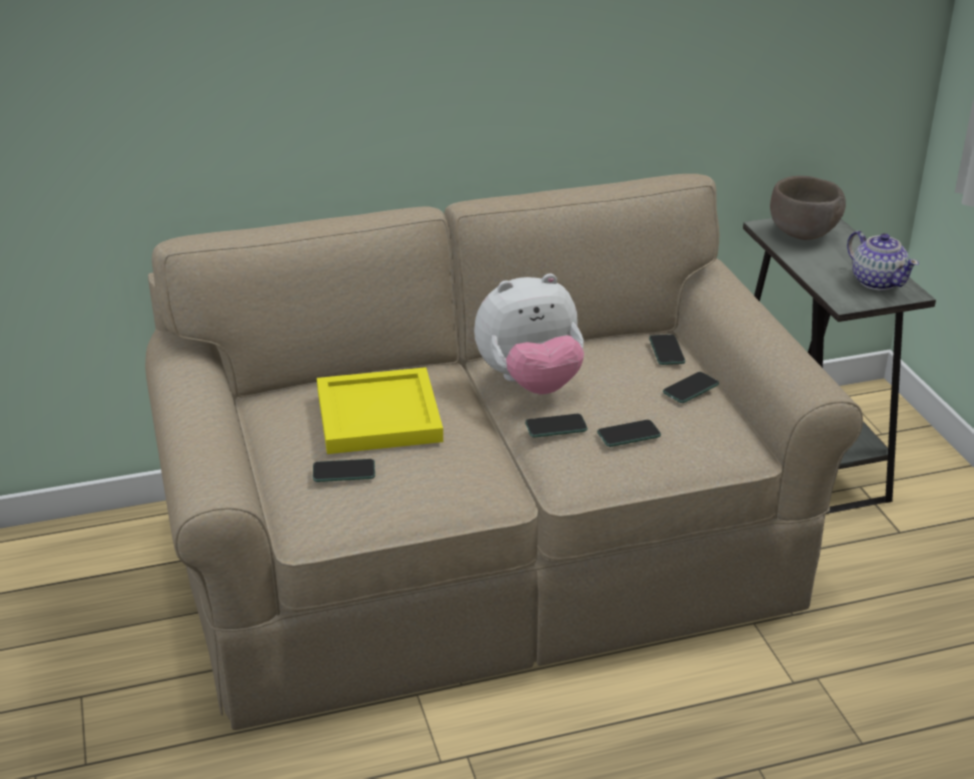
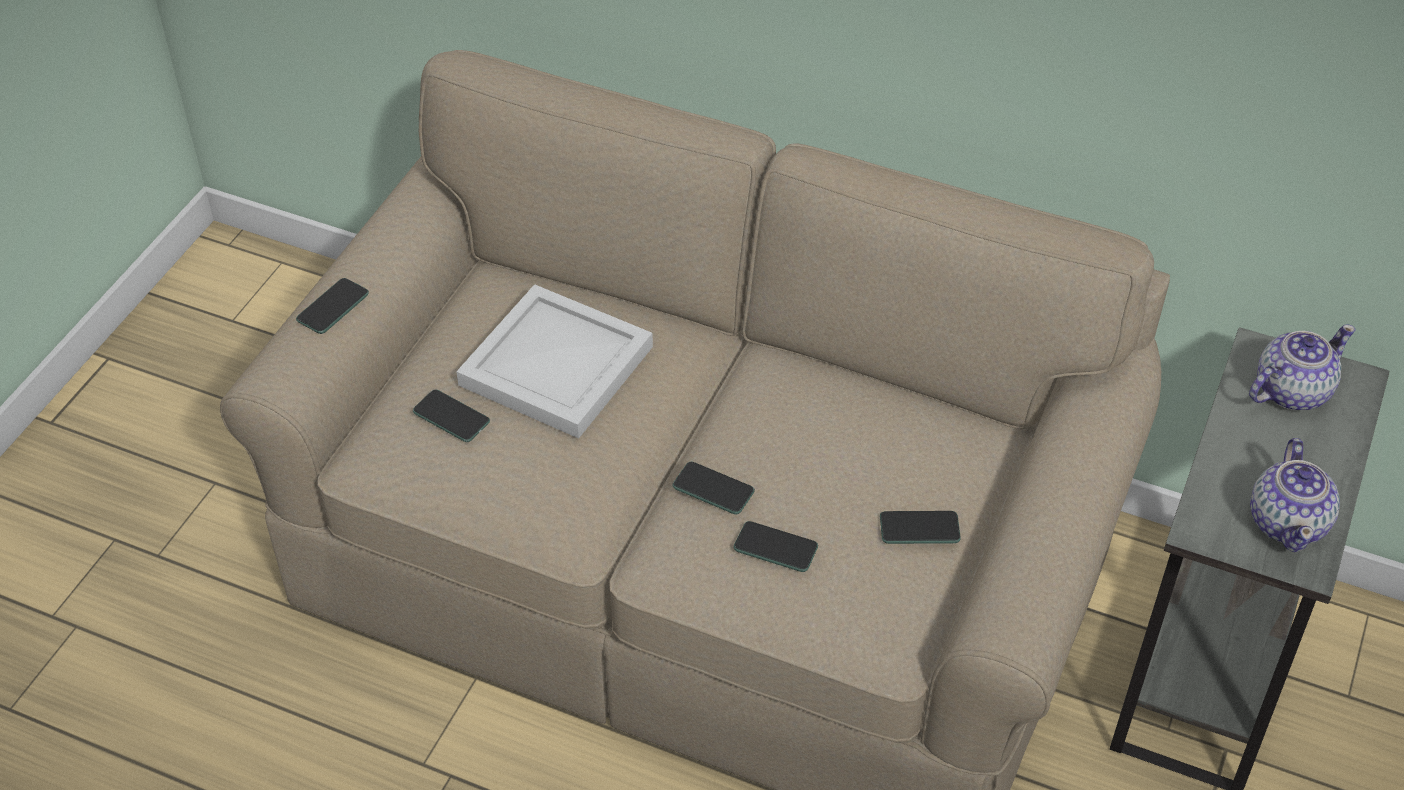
camera: 40 degrees right, 15 degrees up
yellow tray [317,367,443,454] -> white tray [456,284,653,439]
plush toy [474,273,584,394] -> none
phone [649,334,685,365] -> phone moved to [296,278,369,334]
brown bowl [770,176,846,240] -> teapot [1249,325,1356,410]

